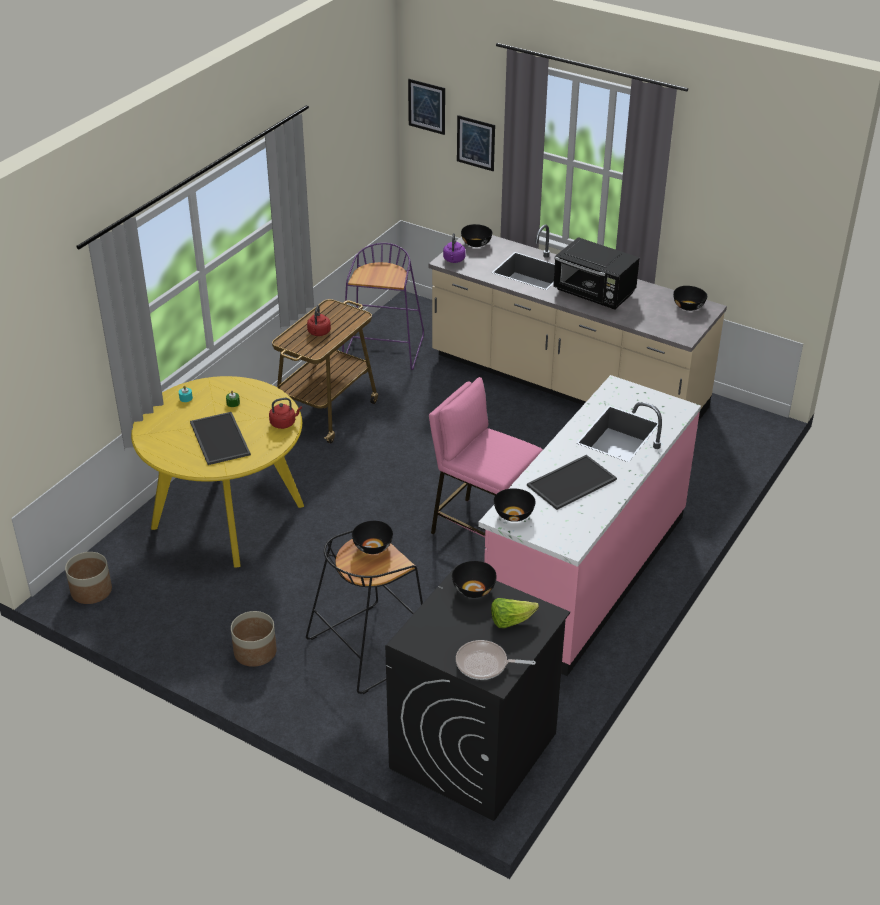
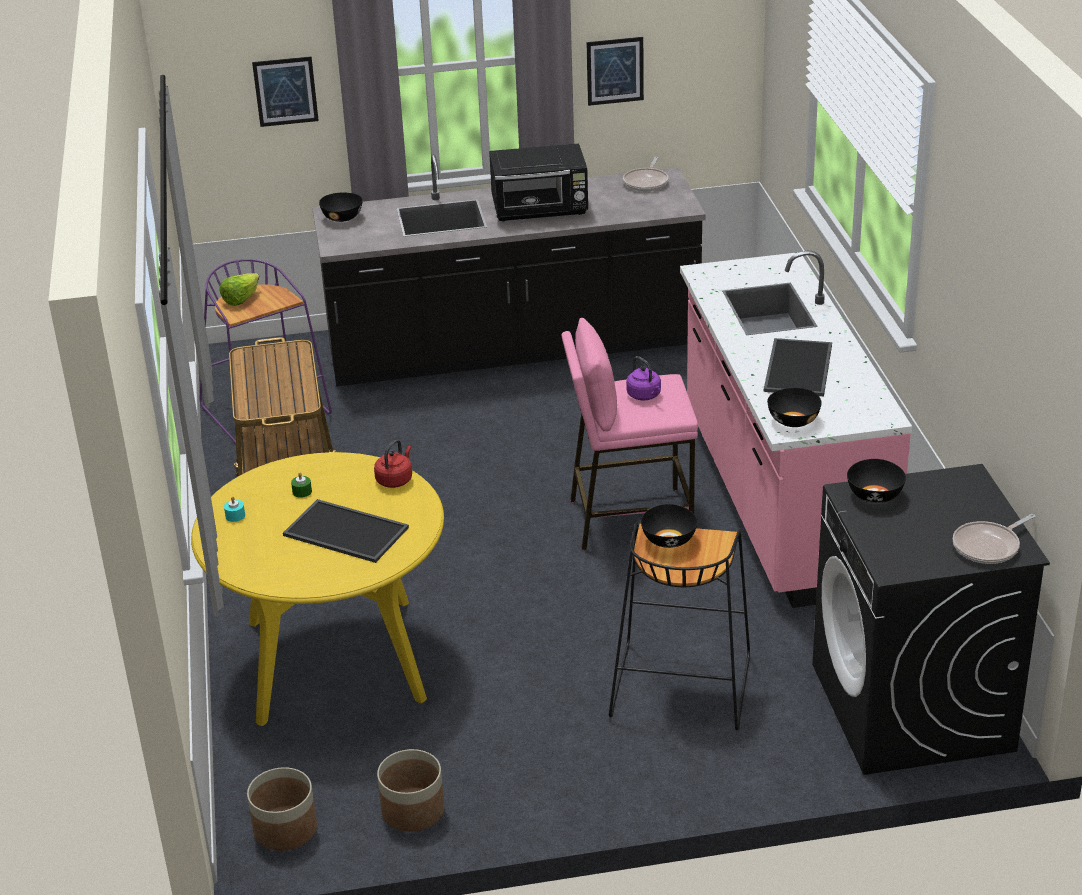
camera: 40 degrees left, 5 degrees down
planter [231,611,277,667] -> planter moved to [377,749,444,832]
red kettle [307,305,331,336] -> none
picture [408,79,445,135] -> picture moved to [586,37,644,106]
beige counter [428,224,727,421] -> black counter [312,155,706,387]
purple kettle [443,233,466,263] -> purple kettle moved to [626,356,661,400]
lettuce [491,598,539,628] -> lettuce moved to [219,273,259,306]
black bowl [673,286,707,311] -> frying pan [623,157,669,192]

